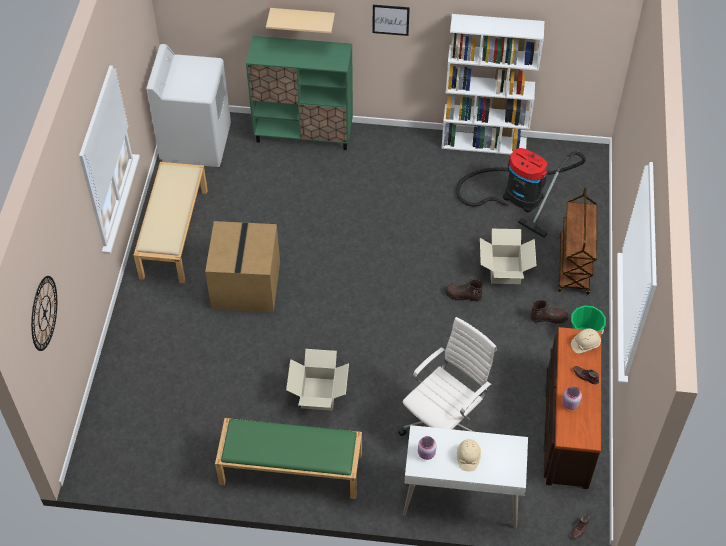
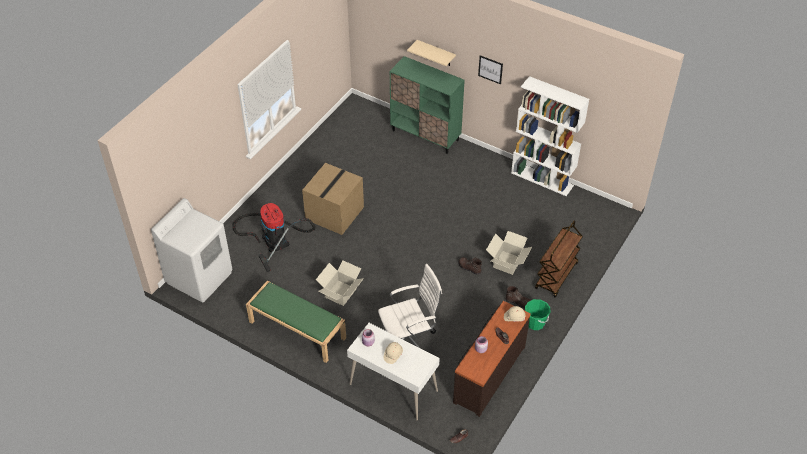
camera: 25 degrees right, 5 degrees down
wall clock [31,276,57,351] -> none
beige bench [133,162,208,283] -> none
white washing machine [147,44,231,167] -> white washing machine moved to [151,198,233,303]
vacuum cleaner [456,148,586,238] -> vacuum cleaner moved to [232,203,316,272]

